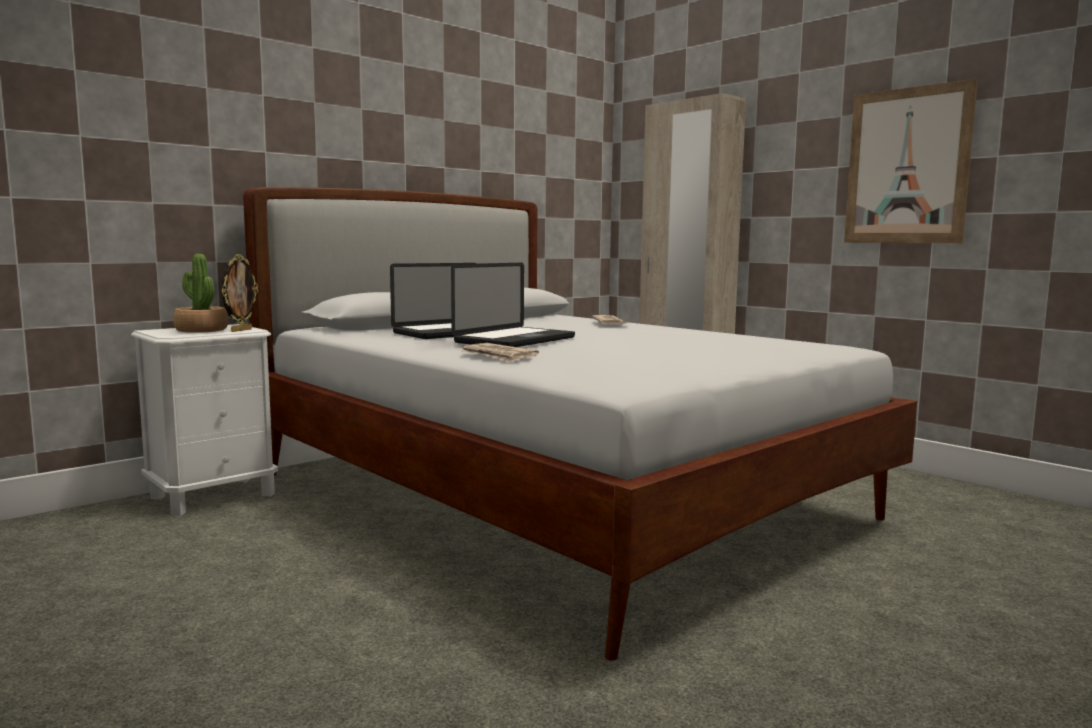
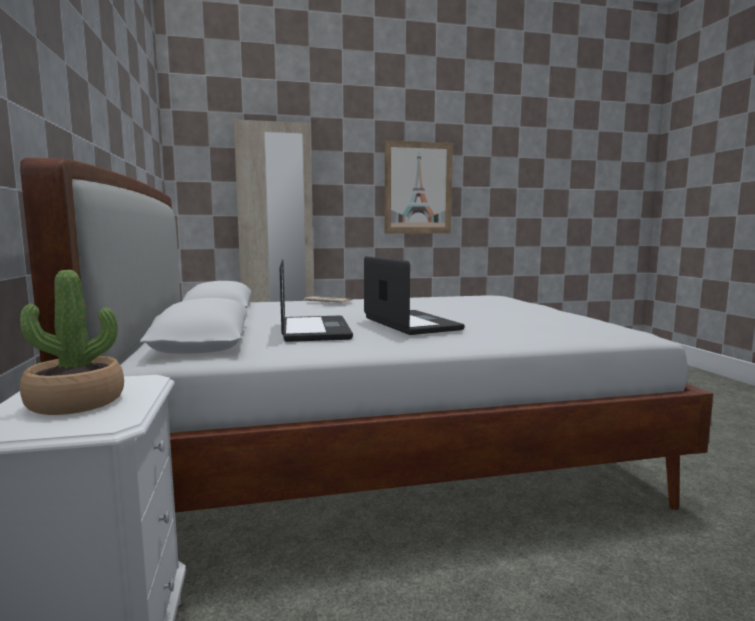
camera: 60 degrees left, 0 degrees up
picture frame [221,254,258,332] -> none
newspaper [461,343,539,363] -> none

